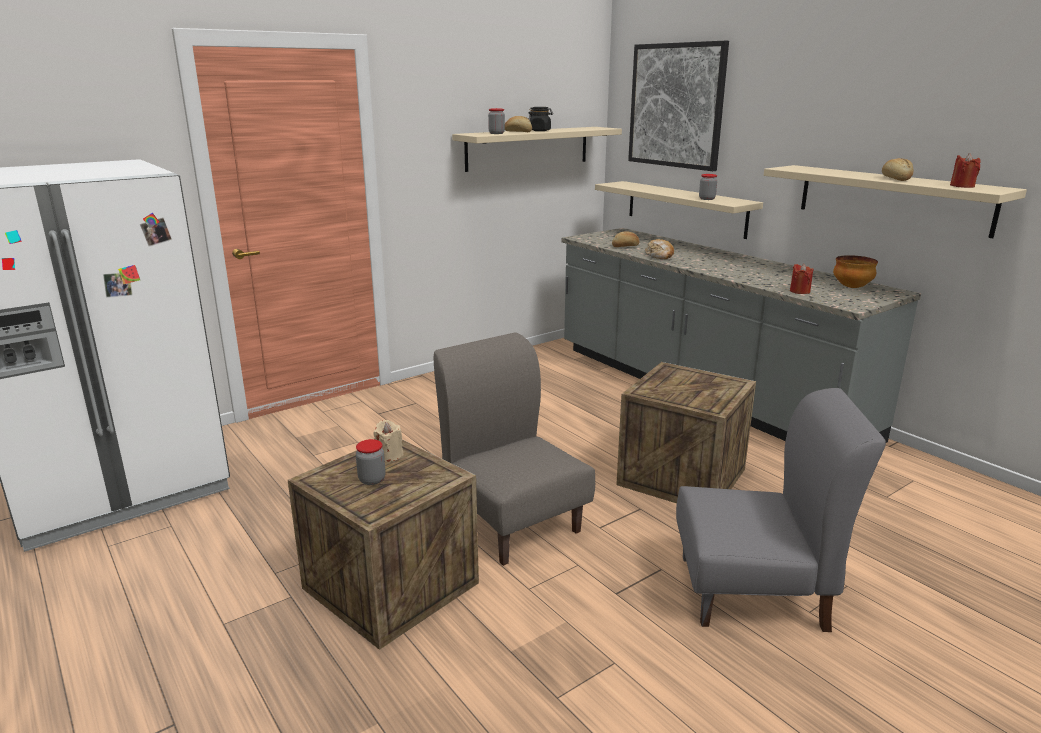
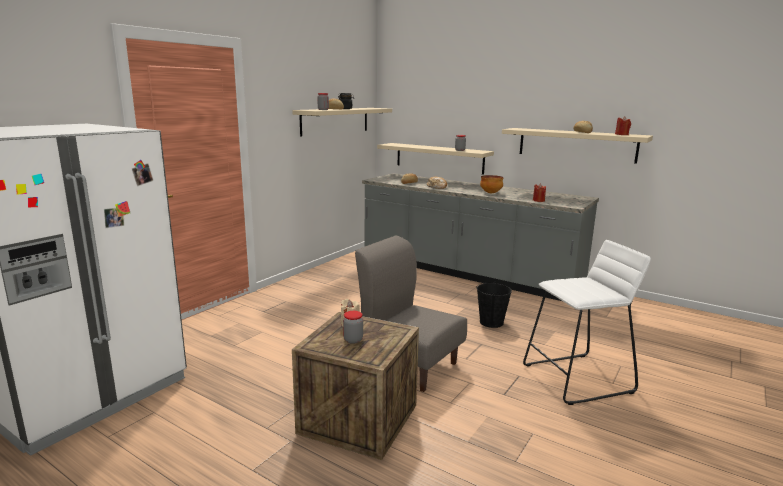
camera: 20 degrees left, 5 degrees down
crate [616,362,756,503] -> black bucket [477,281,512,328]
picture [628,41,729,171] -> none
grey chair [676,388,886,632] -> white stool [523,240,651,405]
bowl [833,255,878,288] -> bowl moved to [480,175,504,193]

